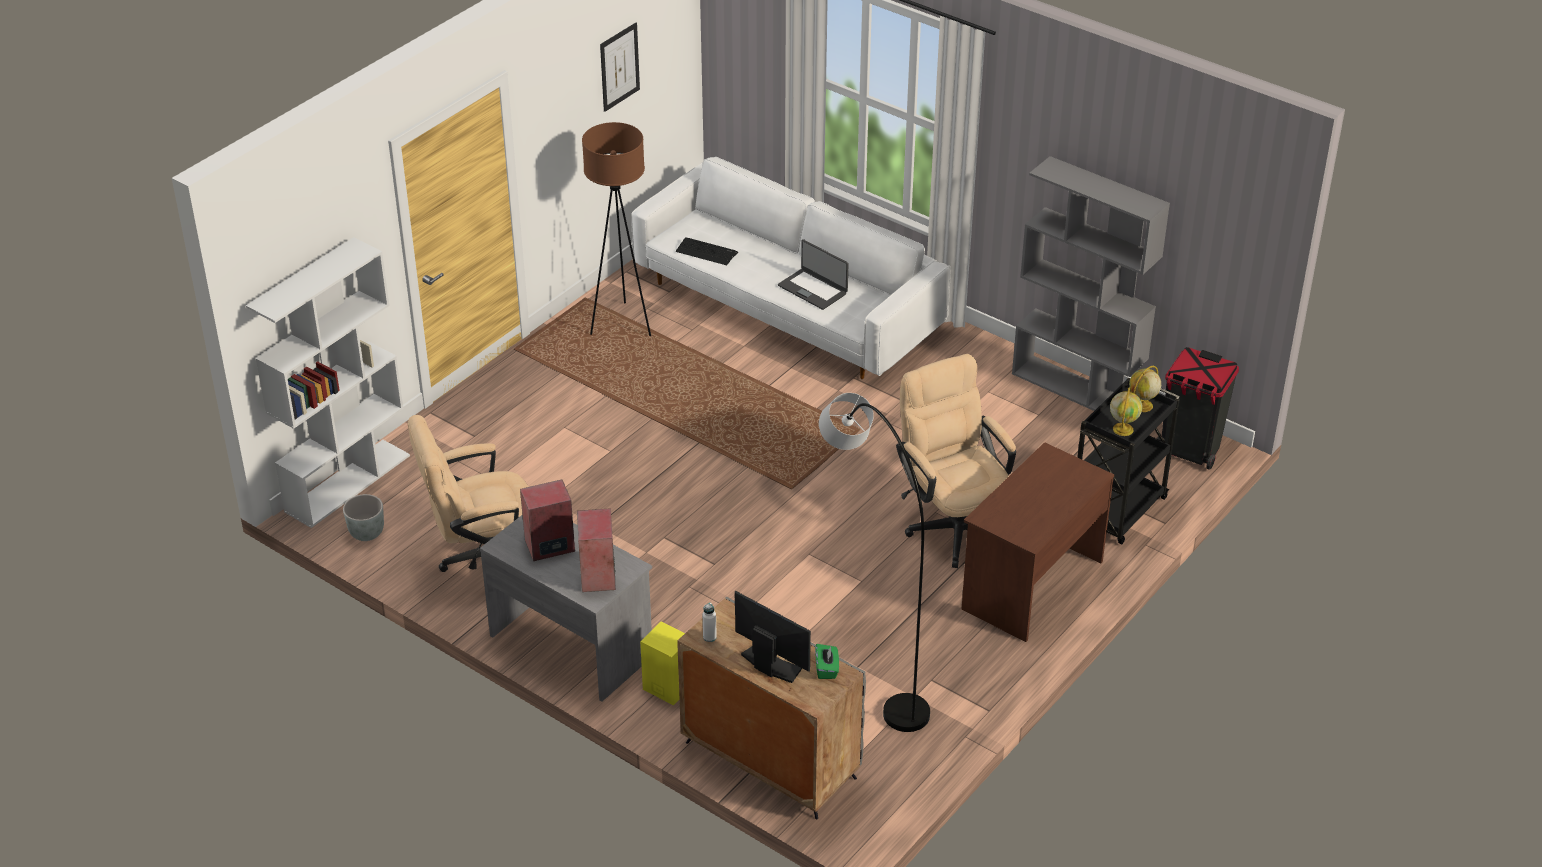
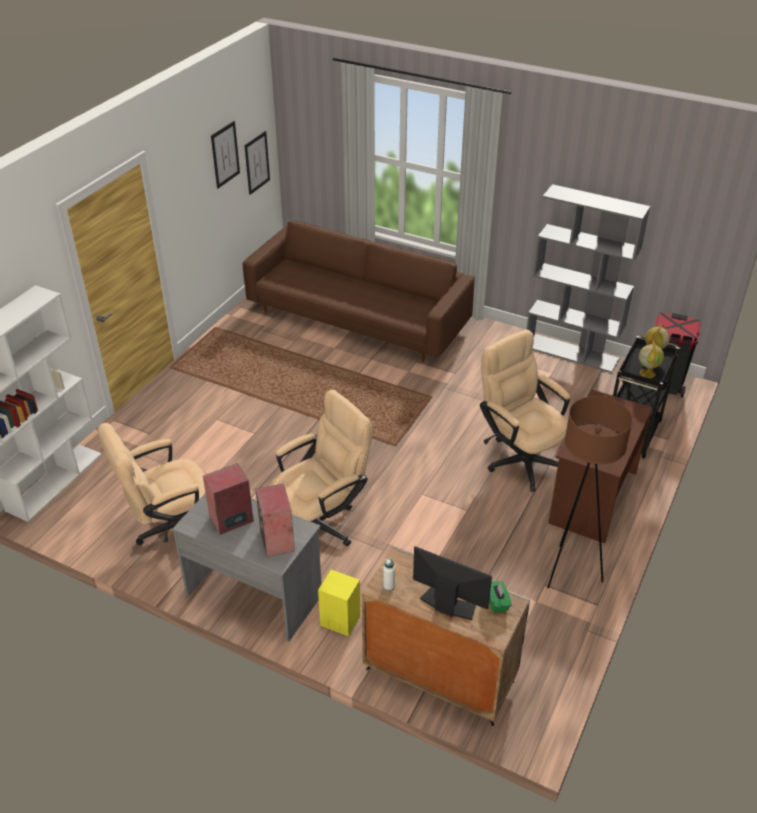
camera: 10 degrees left, 0 degrees up
grey planter [343,494,384,541] -> none
brown floor lamp [582,122,651,336] -> brown floor lamp moved to [547,396,633,588]
white sofa [631,157,951,379] -> brown sofa [243,221,475,362]
keyboard [676,237,738,265] -> none
laptop [778,239,849,310] -> none
grey floor lamp [819,393,930,732] -> none
none -> picture [244,131,270,195]
none -> beige office chair [271,390,372,546]

